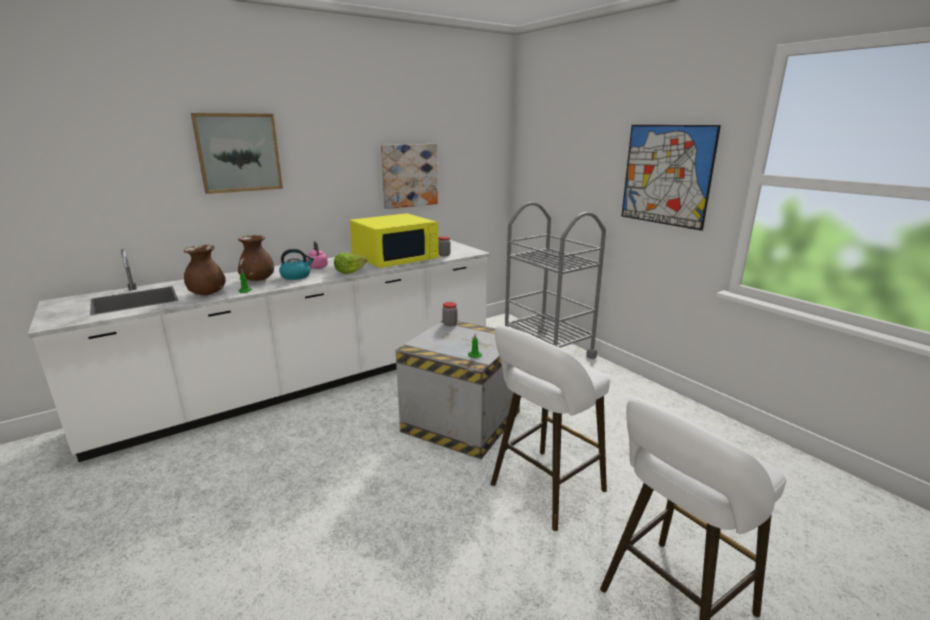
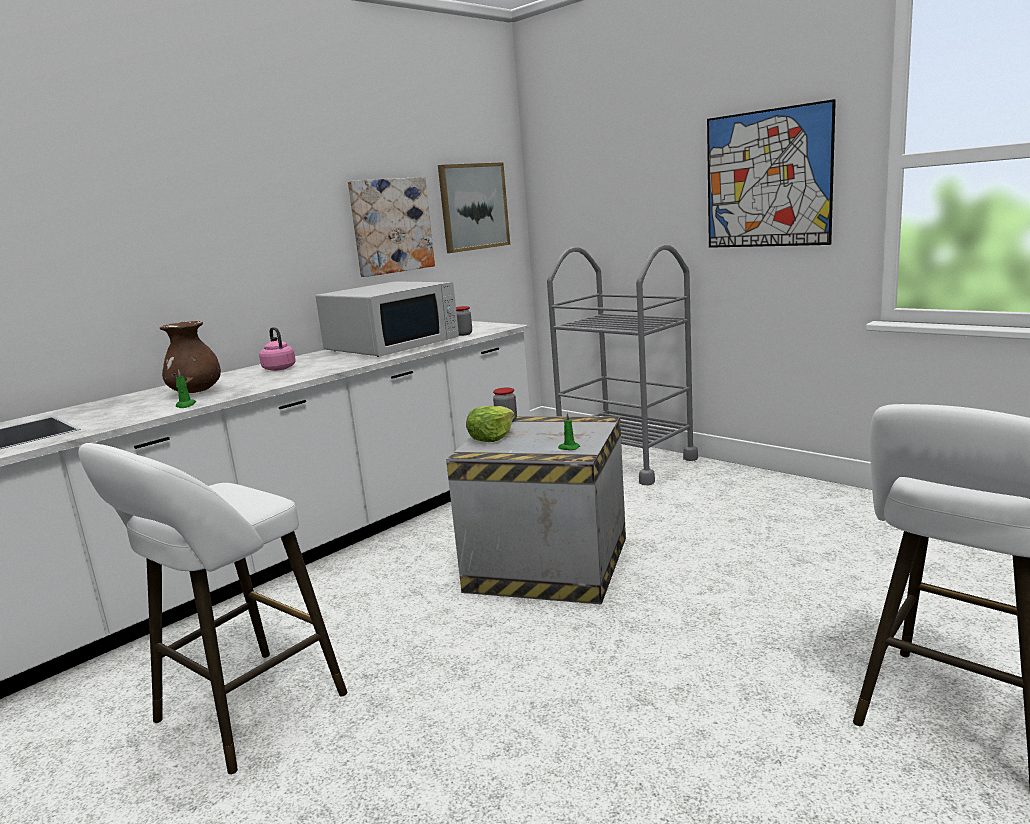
camera: 10 degrees left, 5 degrees down
brown vase [184,245,226,295] -> none
picture [191,113,283,194] -> picture moved to [438,162,510,253]
kettle [279,249,314,280] -> none
lettuce [334,253,367,274] -> lettuce moved to [466,406,515,442]
yellow microwave [350,213,439,268] -> white microwave [315,281,459,357]
white stool [491,325,610,531] -> white stool moved to [78,443,347,774]

